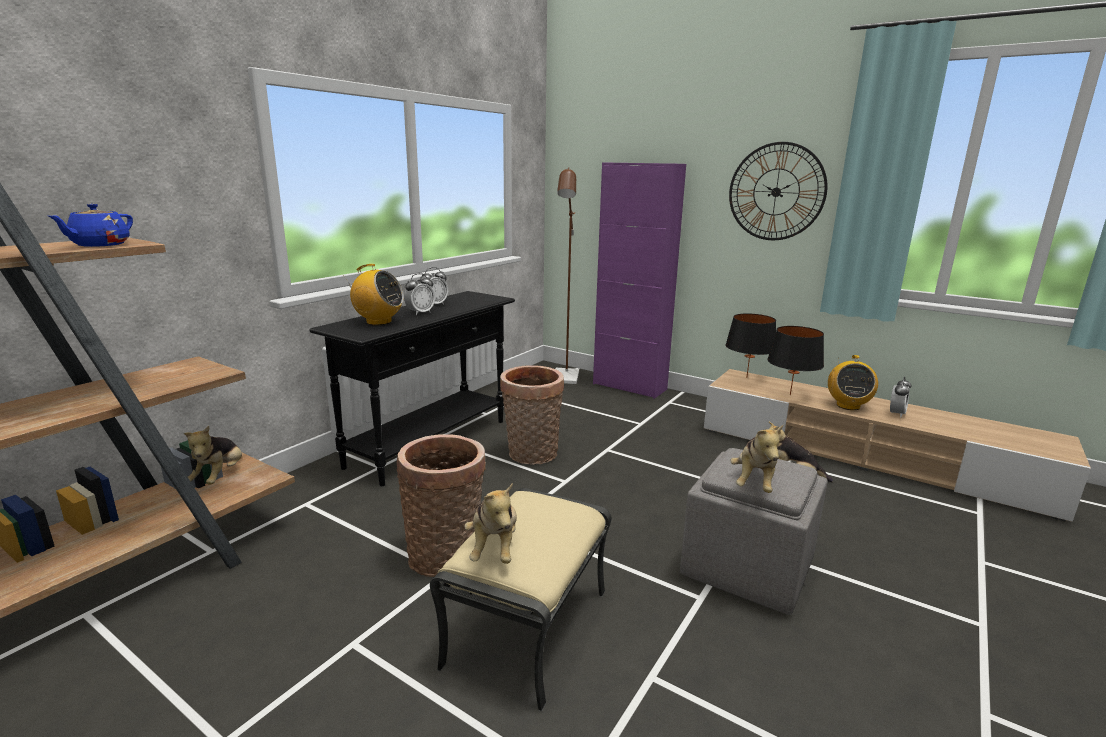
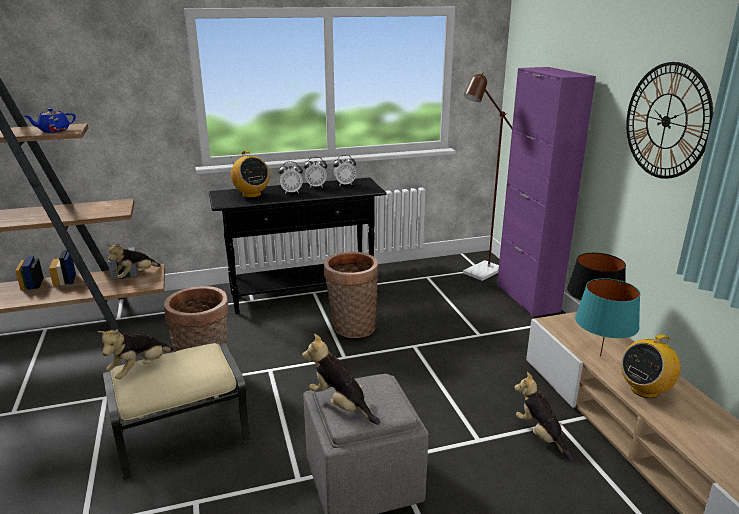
camera: 40 degrees right, 5 degrees up
plush toy [730,425,783,493] -> plush toy turned 75 degrees clockwise [302,334,380,425]
black table lamp [767,326,824,395] -> turquoise table lamp [575,278,640,356]
alarm clock [890,377,911,418] -> alarm clock moved to [333,155,356,186]

